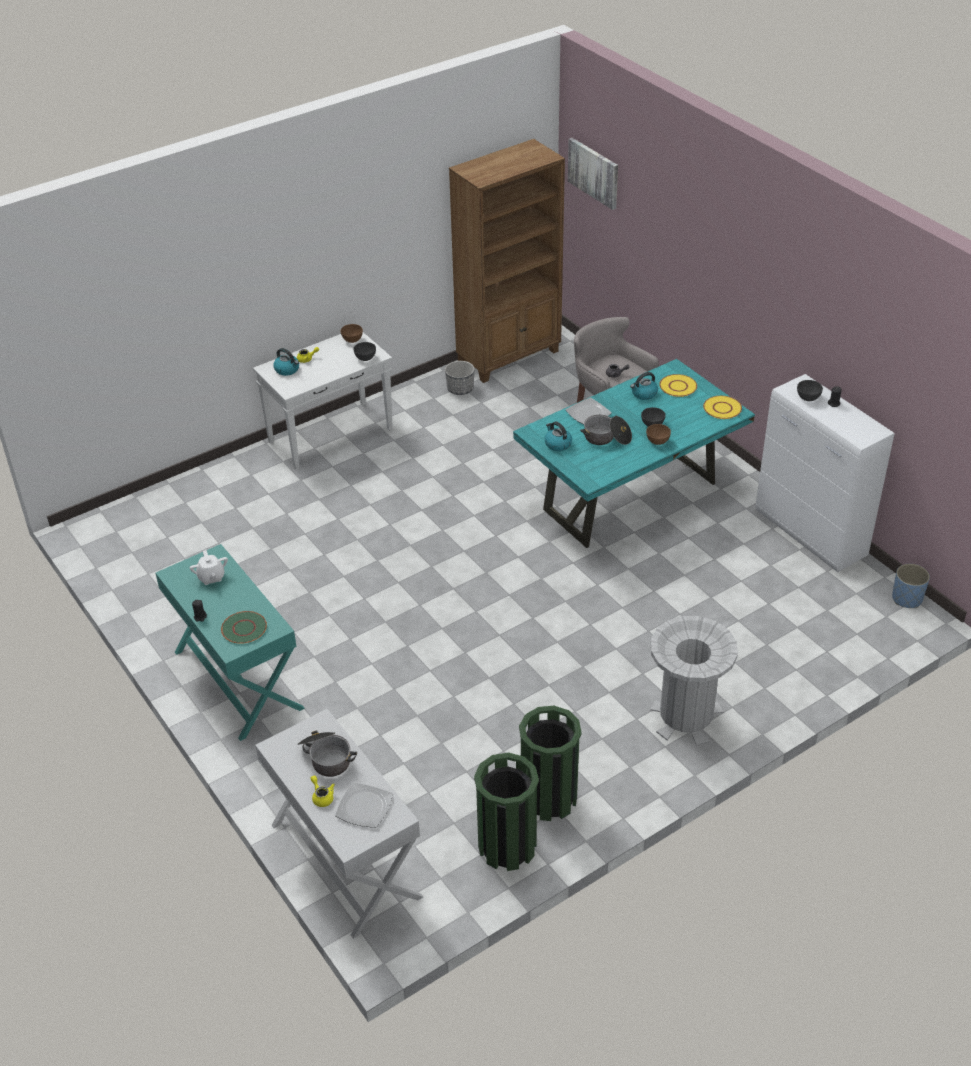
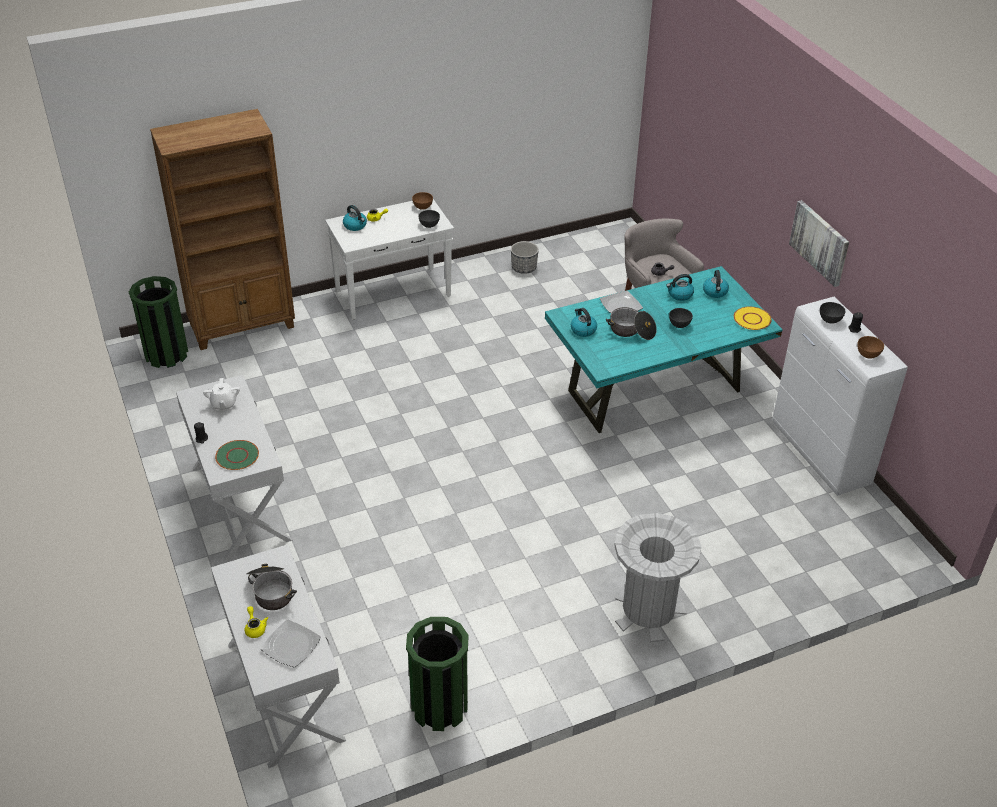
camera: 10 degrees right, 0 degrees up
turquoise console table [156,544,305,741] -> white console table [176,375,292,560]
brown bookcase [449,139,565,383] -> brown bookcase moved to [150,109,295,350]
green trash can [519,706,582,821] -> green trash can moved to [129,276,188,368]
picture [568,138,618,210] -> picture moved to [789,200,849,287]
brown bowl [646,424,671,445] -> brown bowl moved to [857,336,884,359]
yellow plate [659,374,697,397] -> kettle [703,270,729,298]
blue planter [892,564,930,608] -> none

